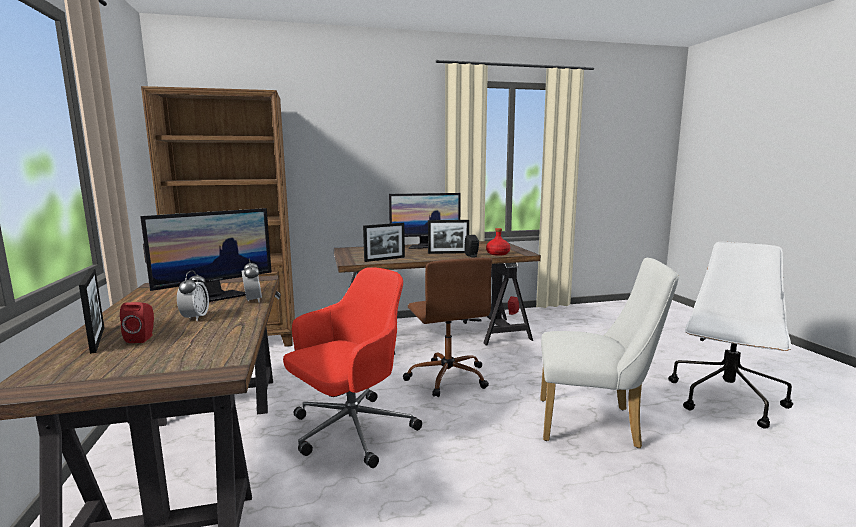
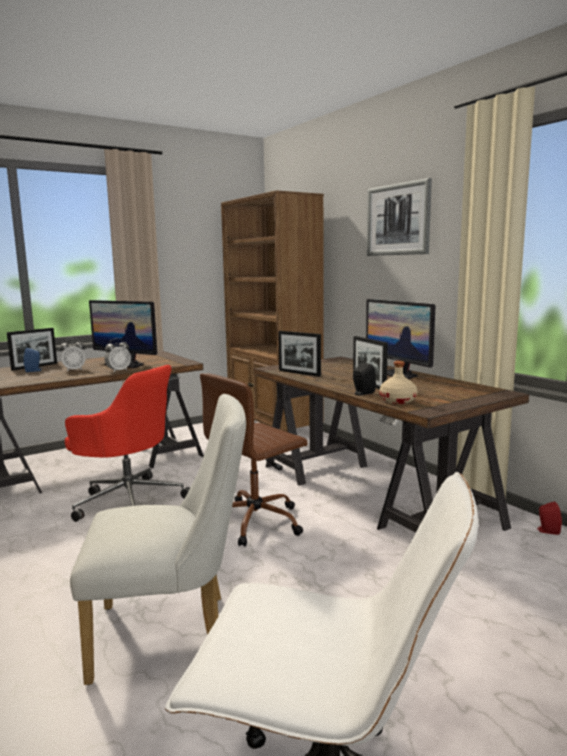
camera: 70 degrees right, 0 degrees up
red speaker [120,302,154,343] -> blue speaker [24,348,43,372]
red bottle [486,228,510,256] -> beige bottle [380,361,418,404]
white chair [540,258,679,448] -> white chair turned 90 degrees counterclockwise [70,394,246,685]
none -> picture [367,178,432,256]

